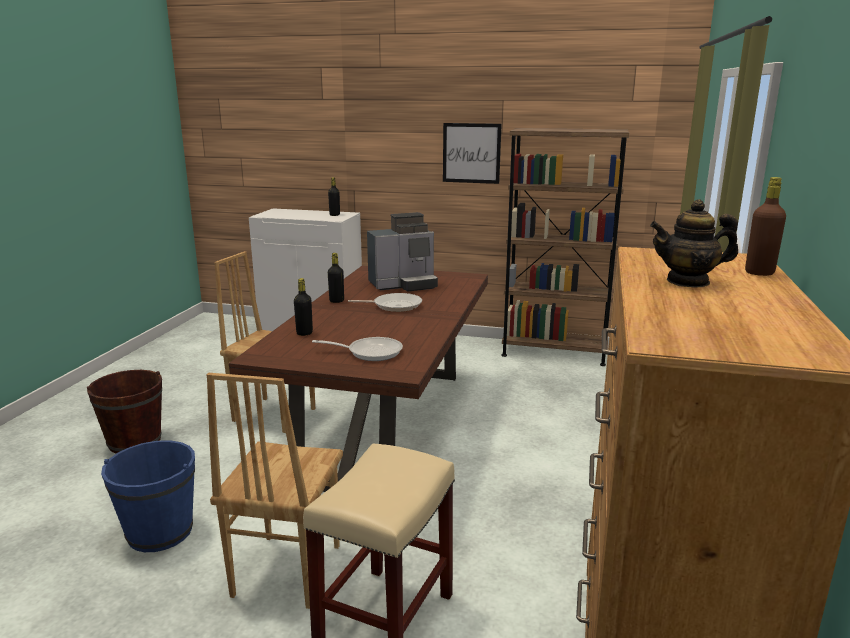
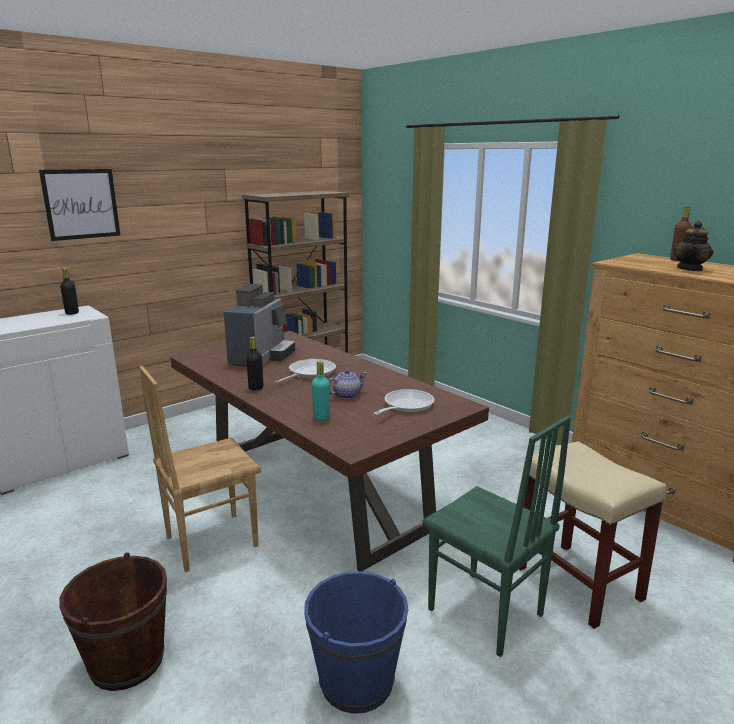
camera: 55 degrees left, 0 degrees up
brown chair [206,373,343,609] -> green chair [422,415,571,657]
black bottle [294,278,313,336] -> turquoise bottle [312,361,330,421]
picture [443,123,502,184] -> picture moved to [39,169,120,241]
none -> teapot [328,370,367,399]

